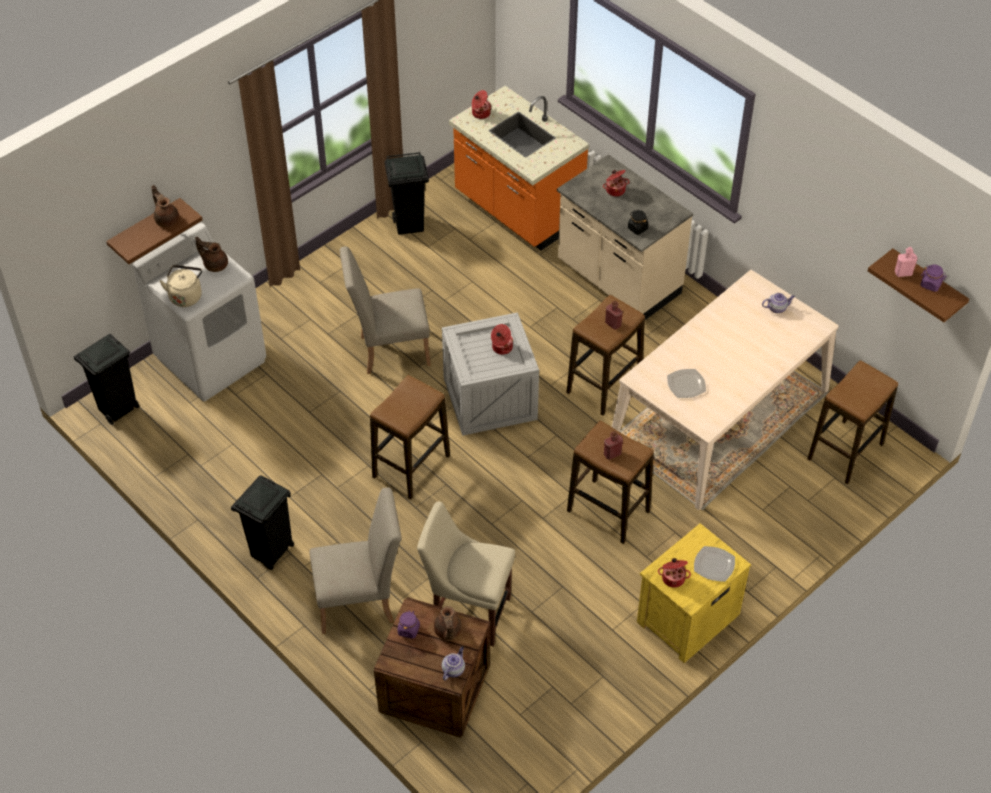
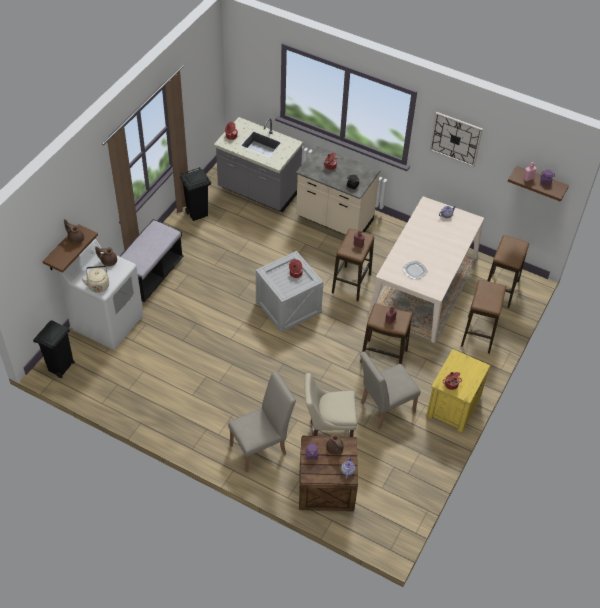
camera: 20 degrees left, 0 degrees up
black trash can [231,475,294,570] -> none
beige chair [340,247,431,374] -> beige chair moved to [360,352,421,429]
stool [370,375,450,500] -> stool moved to [461,279,506,354]
orange counter [449,86,589,251] -> grey counter [214,117,303,213]
plate [694,546,735,582] -> none
none -> black bench [119,219,184,302]
none -> wall clock [429,112,483,167]

